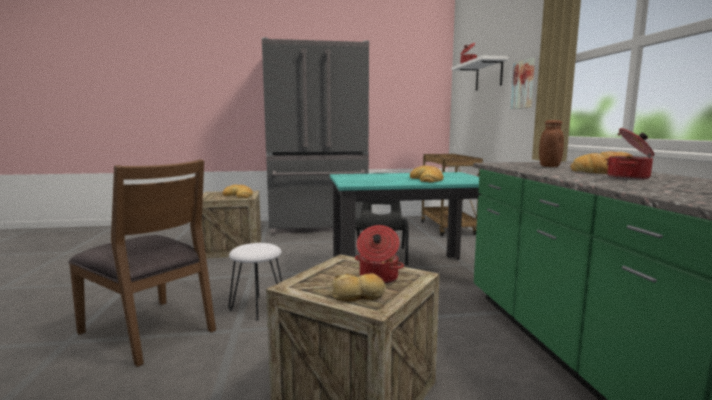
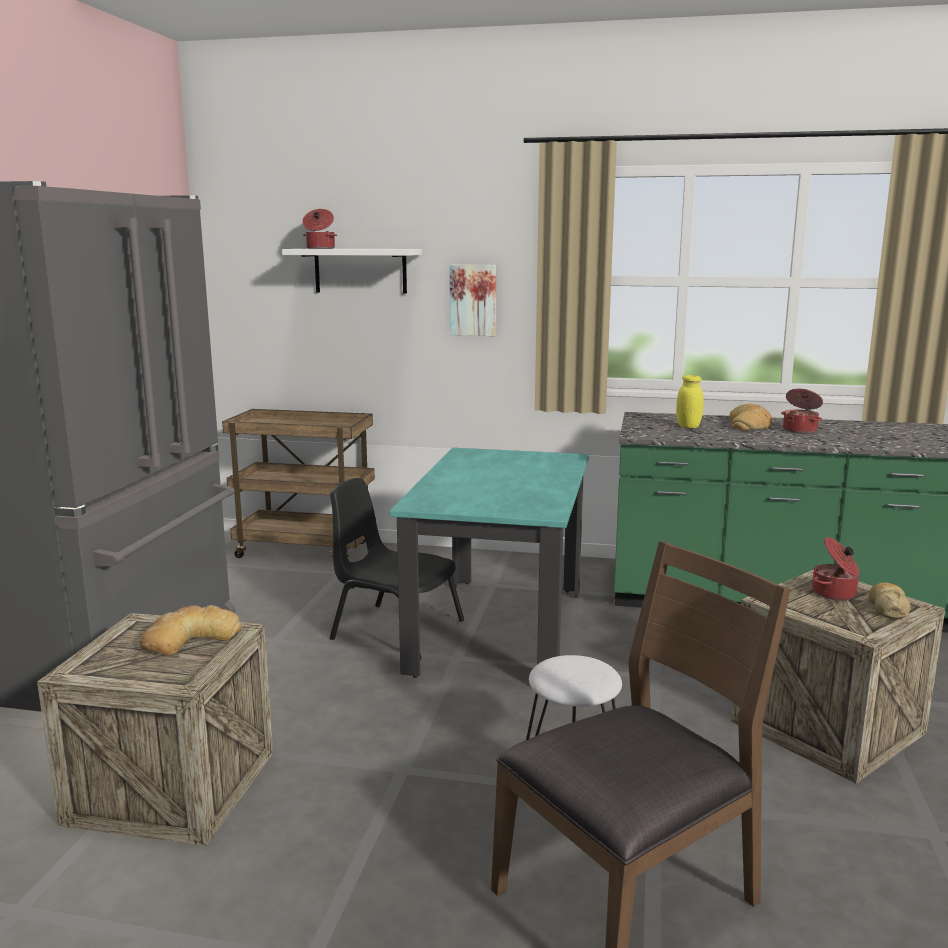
camera: 70 degrees left, 5 degrees up
bread [410,166,444,183] -> none
brown jar [539,120,564,167] -> yellow jar [676,375,704,428]

